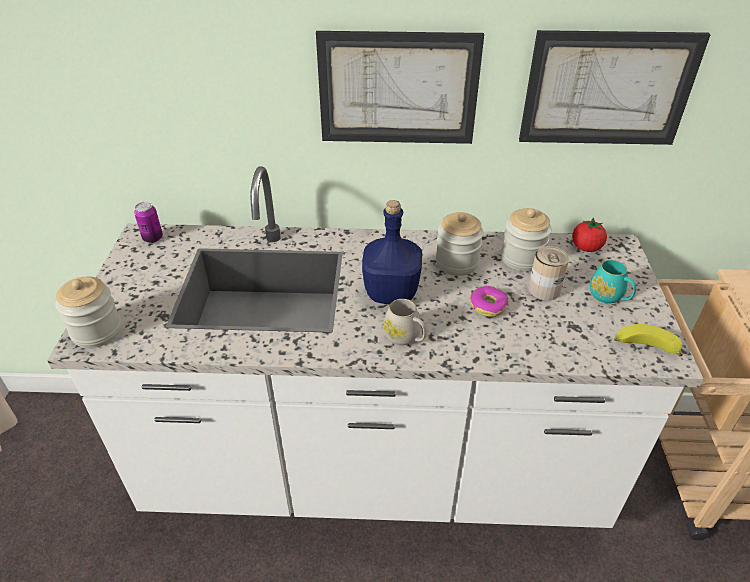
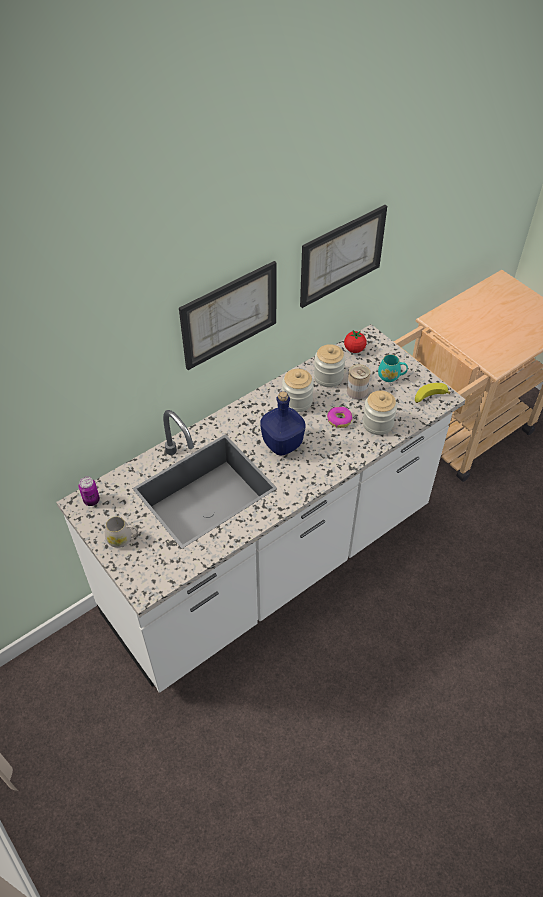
camera: 40 degrees left, 10 degrees up
jar [56,277,122,348] -> jar moved to [363,391,397,435]
white mug [383,299,427,345] -> white mug moved to [105,516,138,548]

